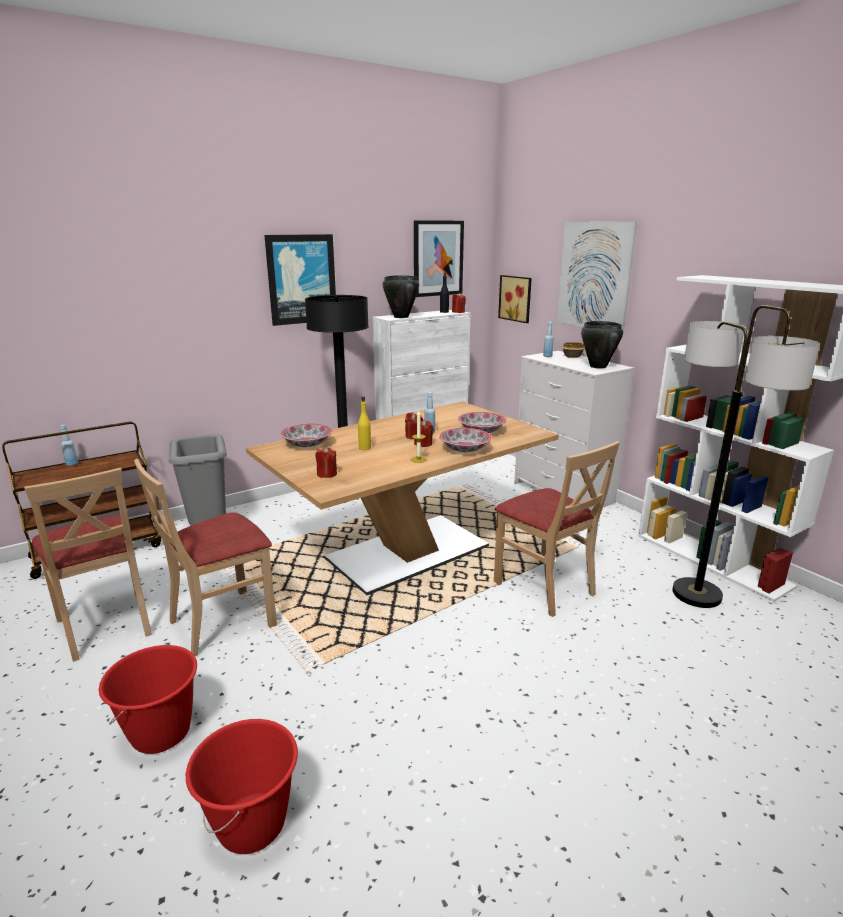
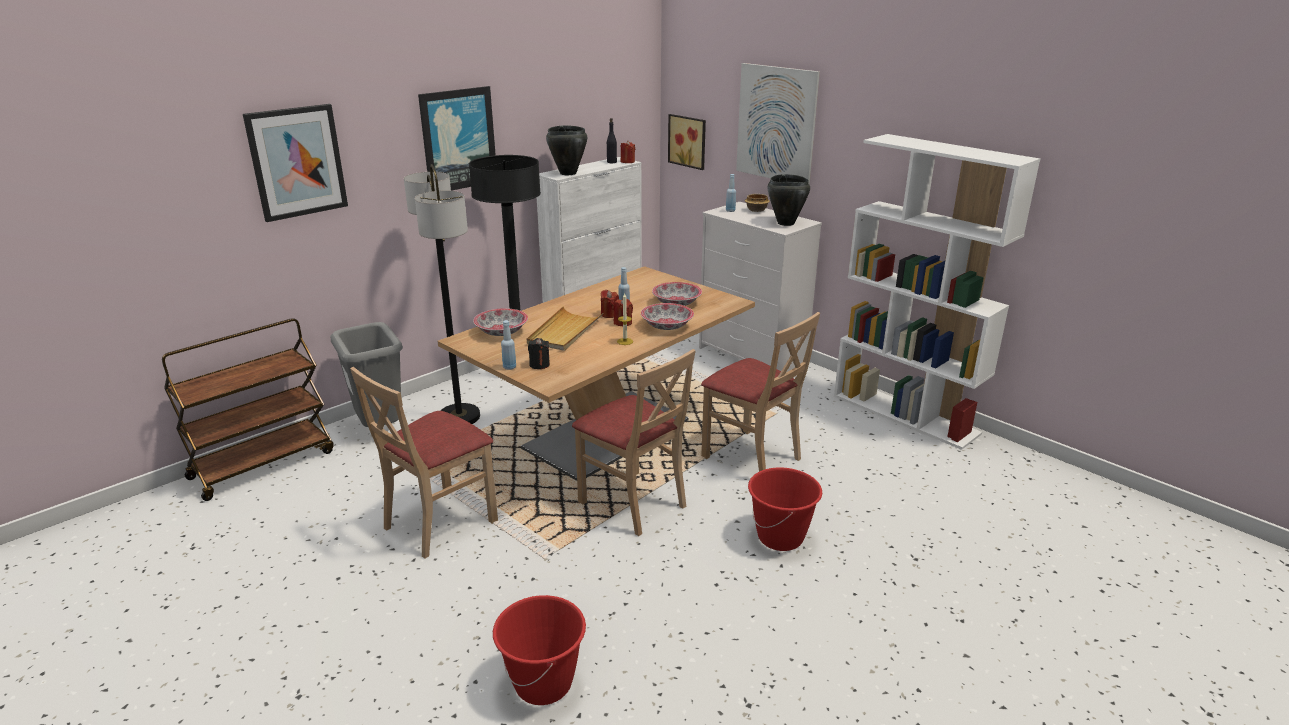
camera: 10 degrees left, 5 degrees up
beige chair [24,468,152,662] -> beige chair moved to [572,349,696,536]
blue bottle [60,425,78,466] -> blue bottle moved to [501,320,516,370]
red bucket [99,645,197,754] -> red bucket moved to [748,467,822,551]
red candle [315,447,337,478] -> black candle [528,338,550,369]
yellow bottle [358,396,371,450] -> beige tray [527,306,603,351]
picture [414,220,464,297] -> picture moved to [243,104,348,222]
floor lamp [673,305,820,608] -> floor lamp moved to [404,164,480,424]

